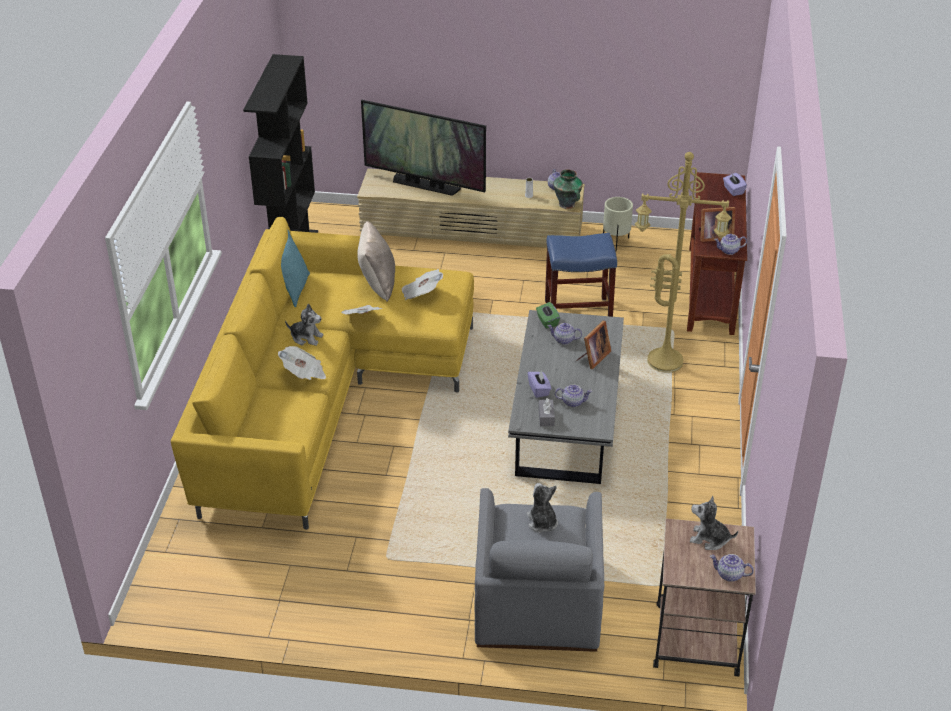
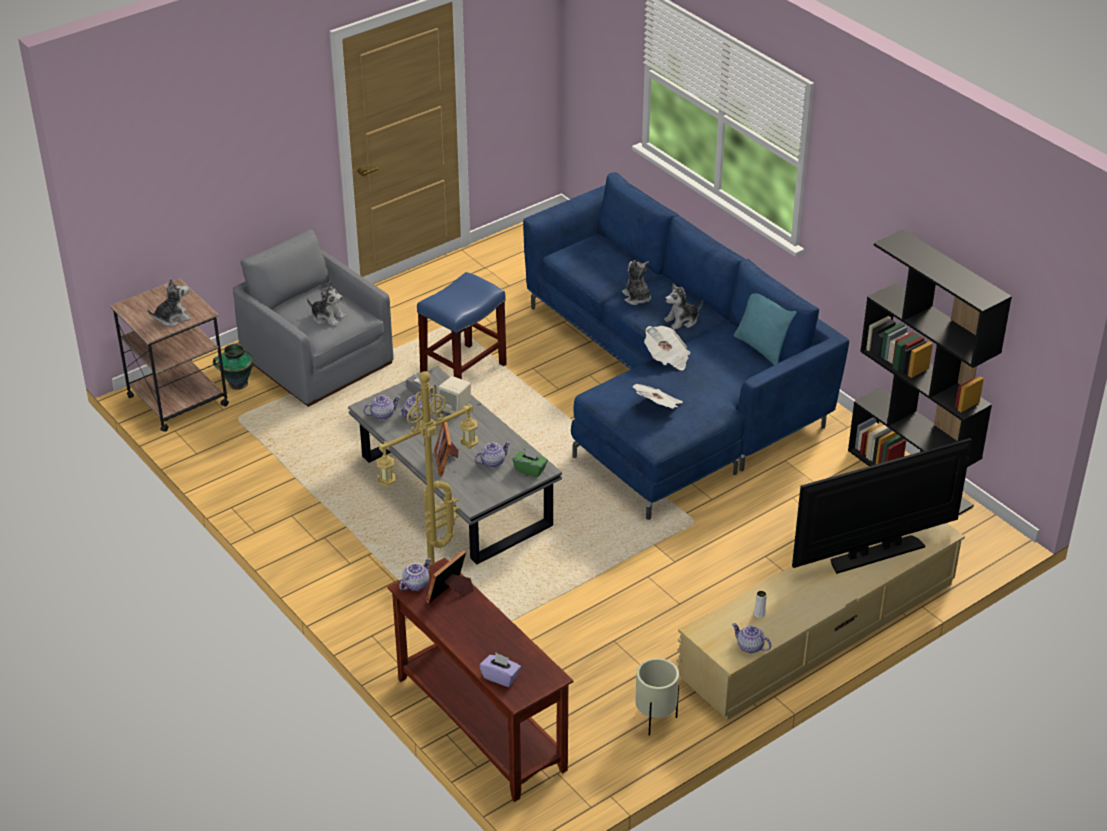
camera: 135 degrees right, 0 degrees up
yellow sofa [171,217,474,530] -> blue sofa [523,172,849,520]
newspaper [278,346,326,380] -> plush toy [622,260,651,305]
beige pillow [358,221,395,302] -> none
purple tissue box [528,370,552,398] -> beige speaker [438,376,471,414]
blue stool [545,233,617,317] -> blue stool moved to [417,272,507,379]
vase [553,169,583,209] -> vase moved to [213,344,253,390]
teapot [710,554,754,582] -> teapot moved to [363,395,401,420]

